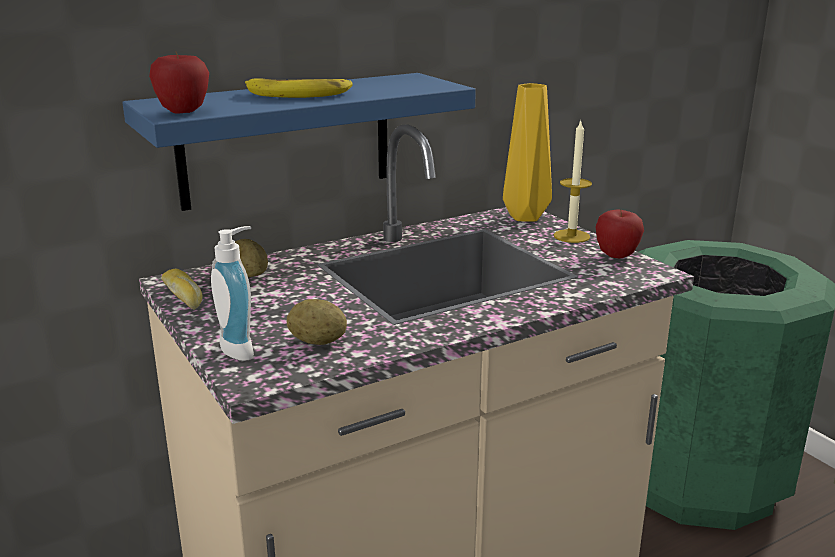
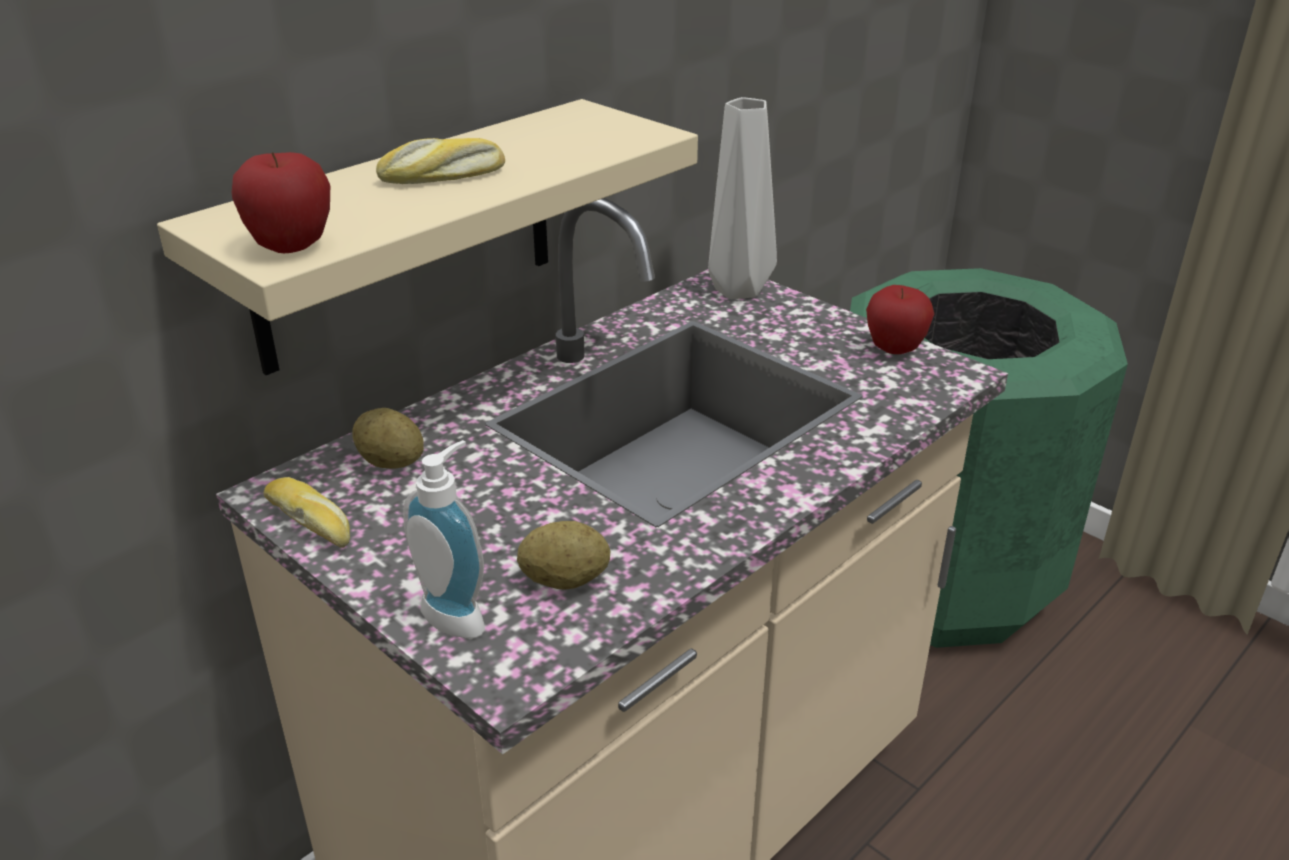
camera: 15 degrees left, 10 degrees up
blue shelf [122,73,476,211] -> beige shelf [157,99,698,375]
banana [245,78,353,98] -> bread [376,138,505,184]
yellow vase [503,83,552,222] -> grey vase [708,97,777,299]
candle [554,121,592,243] -> none

